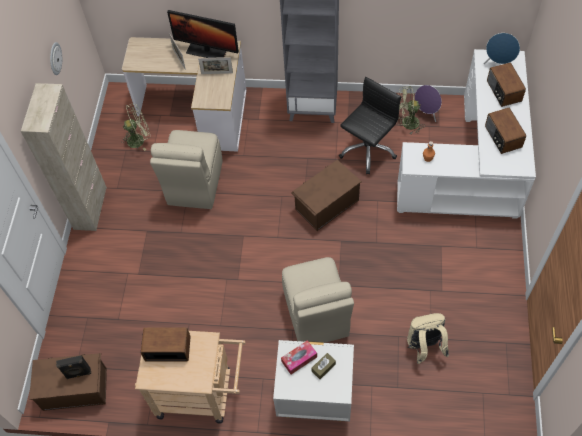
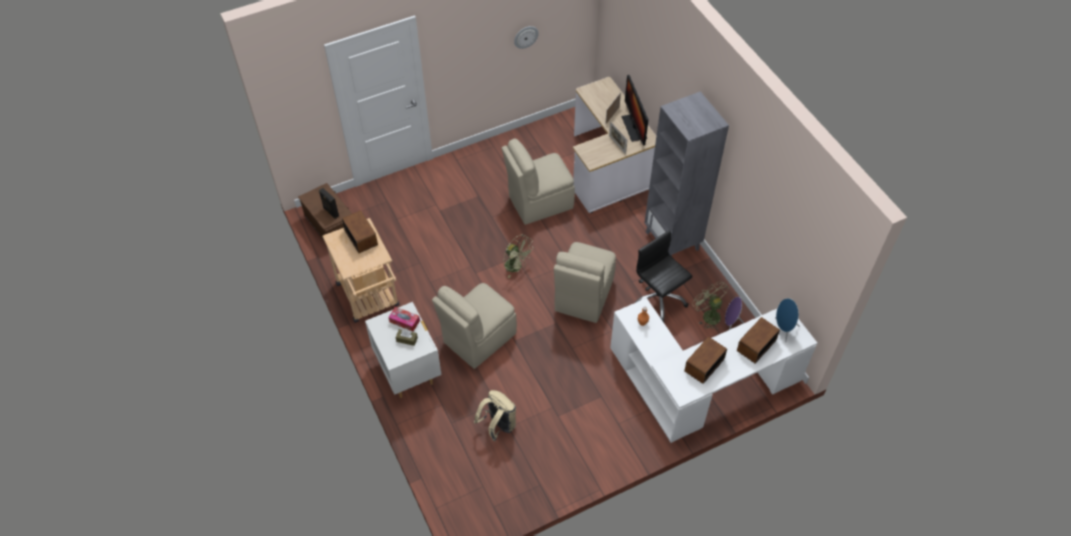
camera: 55 degrees right, 5 degrees down
beige cabinet [21,83,107,231] -> none
green fan [121,103,150,151] -> green fan moved to [503,234,533,278]
brown storage box [291,160,362,231] -> beige chair [554,242,616,323]
black office chair [339,77,401,174] -> black office chair turned 135 degrees counterclockwise [635,230,693,322]

